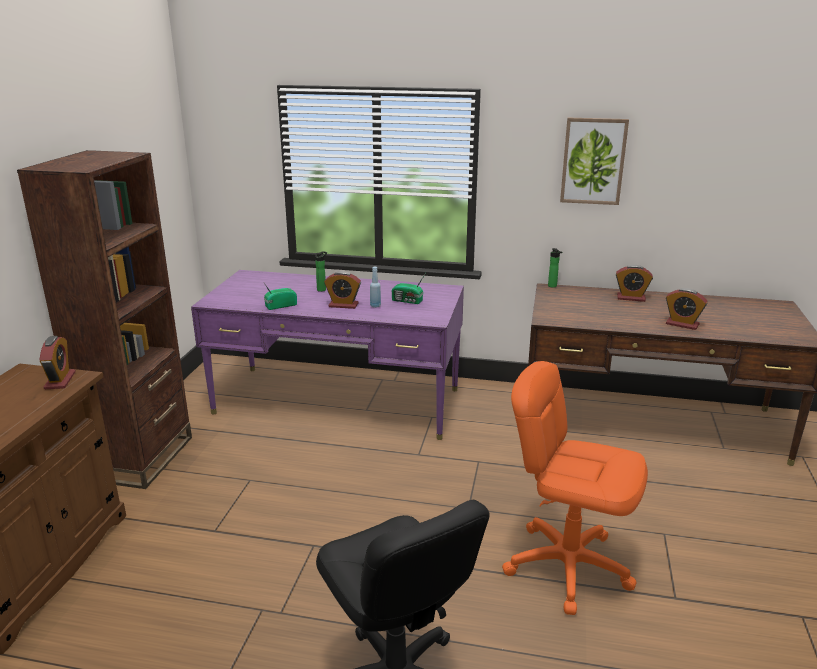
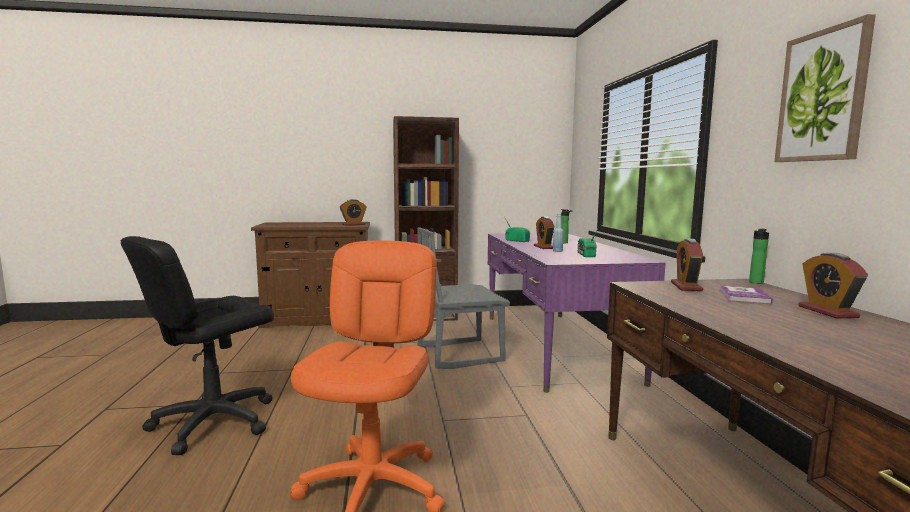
camera: 70 degrees right, 15 degrees down
alarm clock [666,288,708,330] -> alarm clock moved to [671,238,703,291]
none -> grey chair [417,227,510,369]
none -> book [719,285,773,304]

